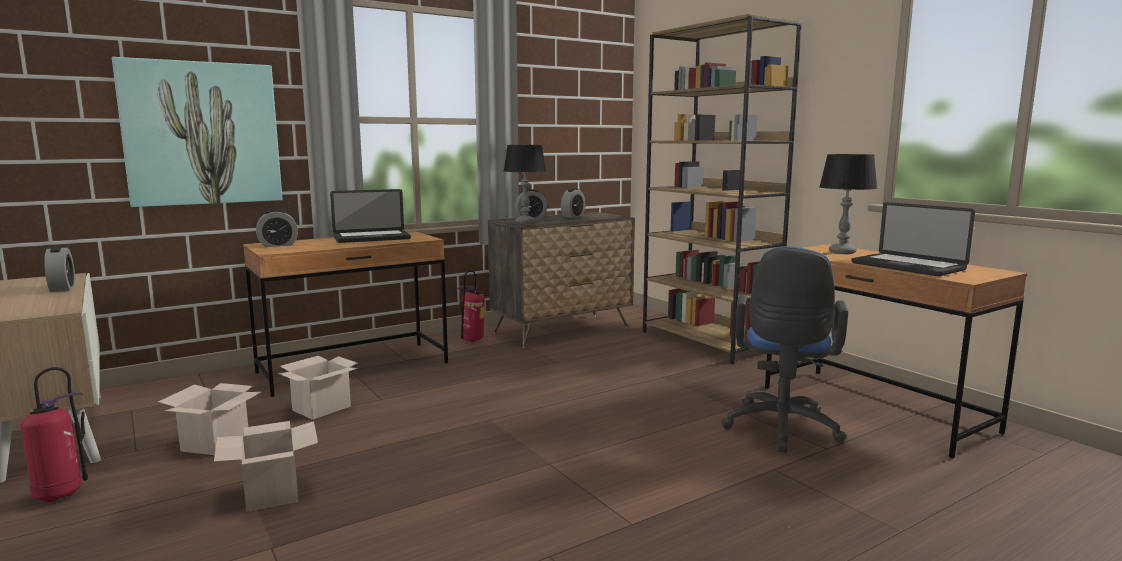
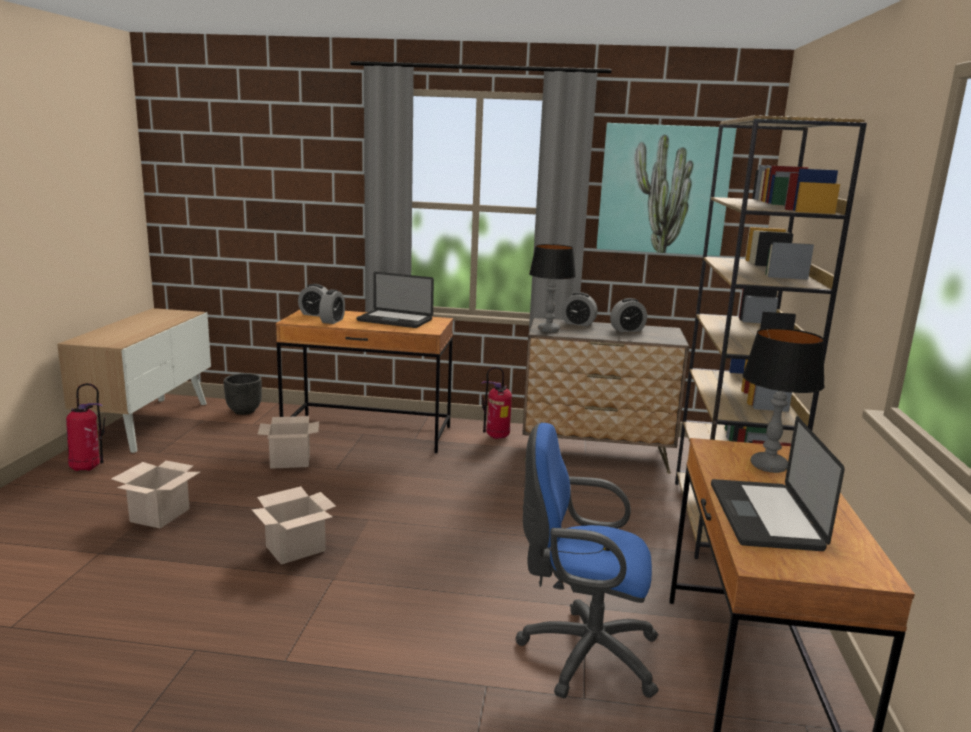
camera: 40 degrees right, 5 degrees up
alarm clock [44,246,75,292] -> alarm clock moved to [319,289,345,324]
picture [112,57,282,207] -> picture moved to [597,123,736,256]
cardboard box [158,383,261,455] -> cardboard box moved to [251,486,336,565]
blue office chair [721,246,848,452] -> blue office chair turned 45 degrees clockwise [515,422,659,699]
none -> black planter [224,373,262,415]

